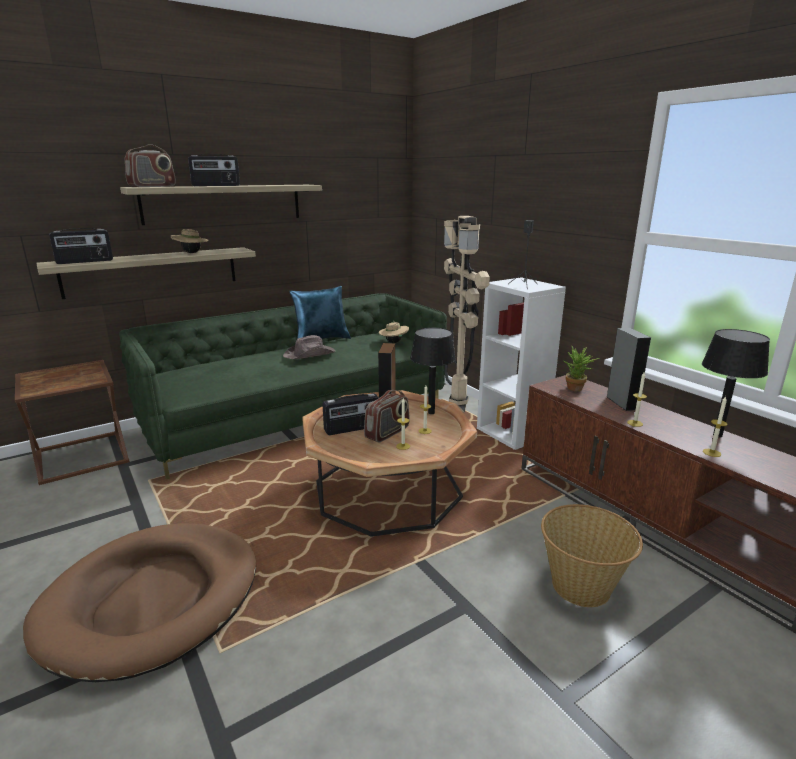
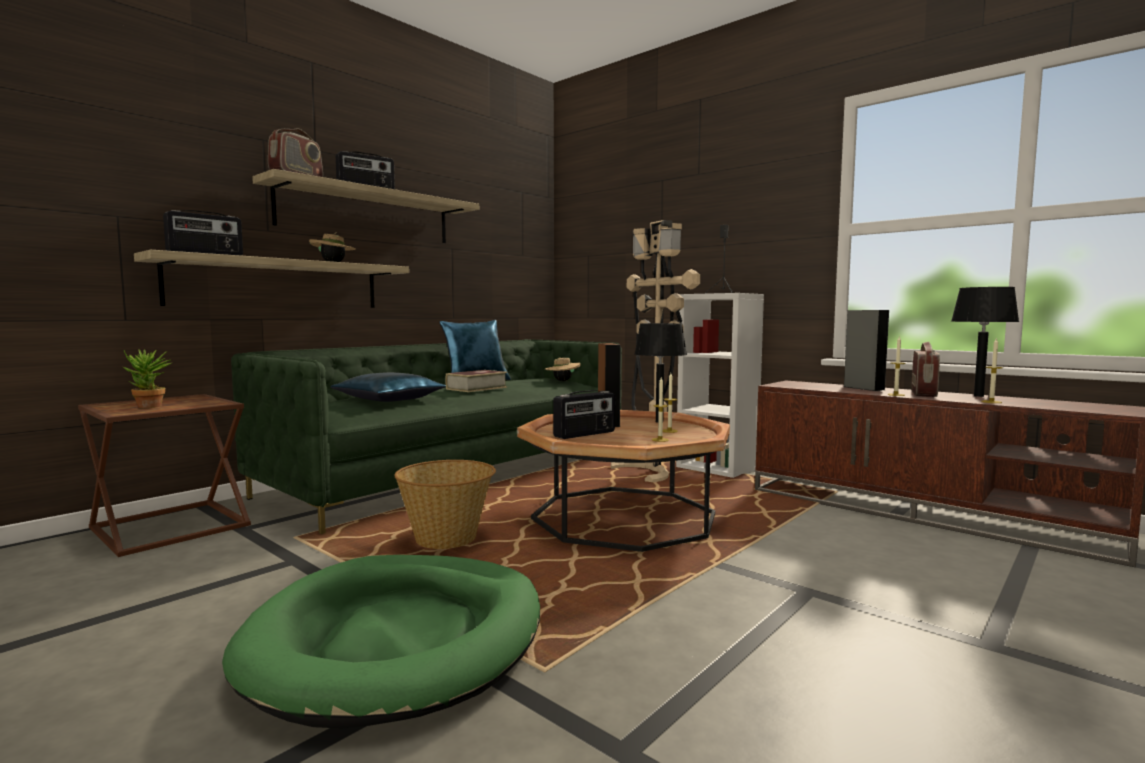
camera: 15 degrees left, 15 degrees down
brown dog bed [23,523,256,682] -> green dog bed [222,555,540,729]
brown hat [283,335,335,359] -> book [445,370,507,392]
radio [364,390,409,443] -> radio moved to [911,342,940,397]
basket [541,504,643,607] -> basket moved to [394,460,496,549]
potted plant [564,346,600,391] -> potted plant moved to [123,349,173,408]
none -> blue pillow [330,372,446,402]

